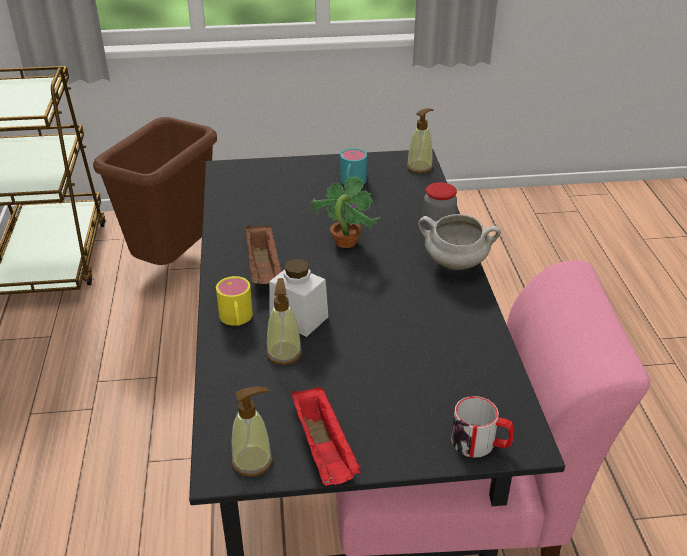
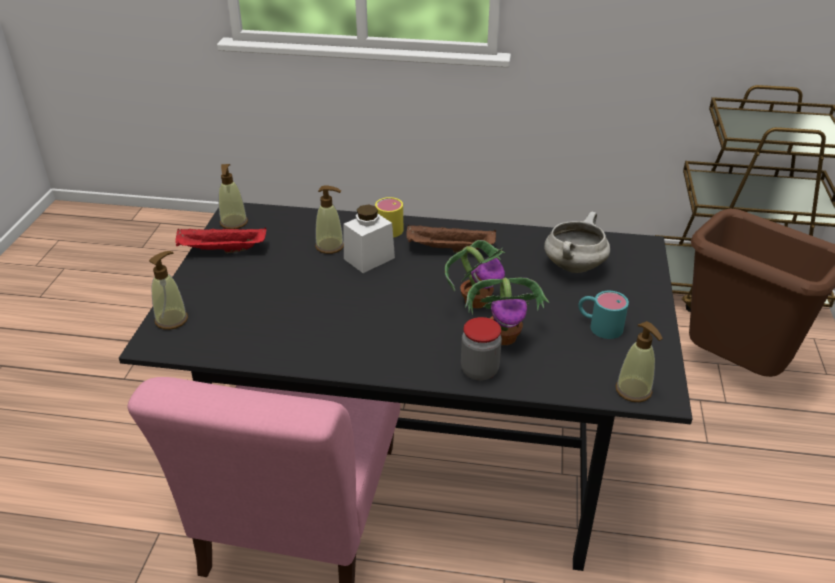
camera: 105 degrees right, 0 degrees up
white cooking pot [418,214,501,270] -> white cooking pot moved to [544,211,610,273]
mug [451,396,514,458] -> soap dispenser [149,251,188,330]
none -> potted plant [465,277,549,345]

